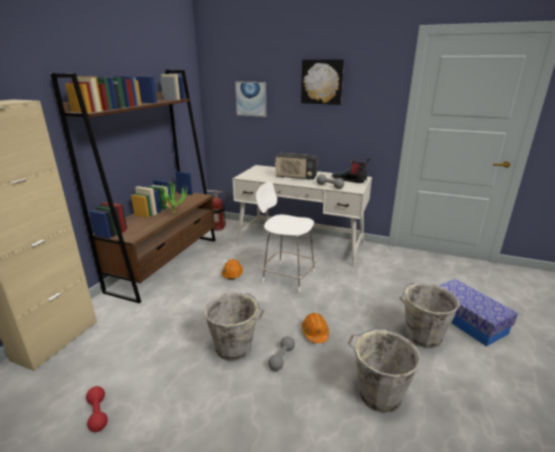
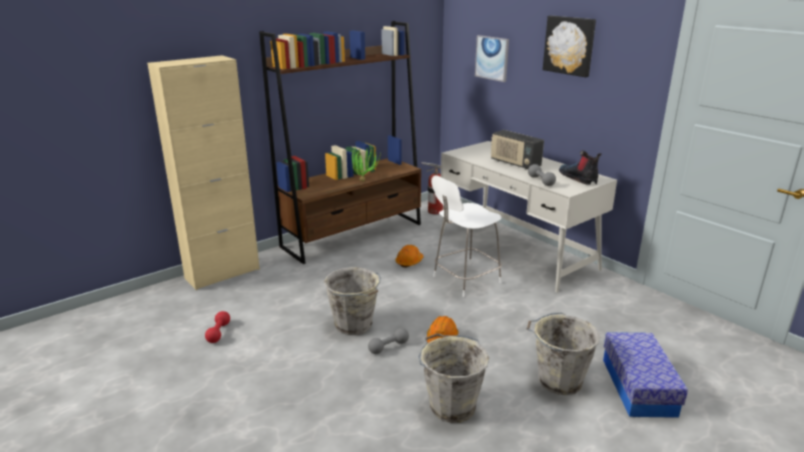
camera: 30 degrees right, 0 degrees up
white chair [256,182,316,292] -> white chair turned 90 degrees counterclockwise [431,175,502,297]

